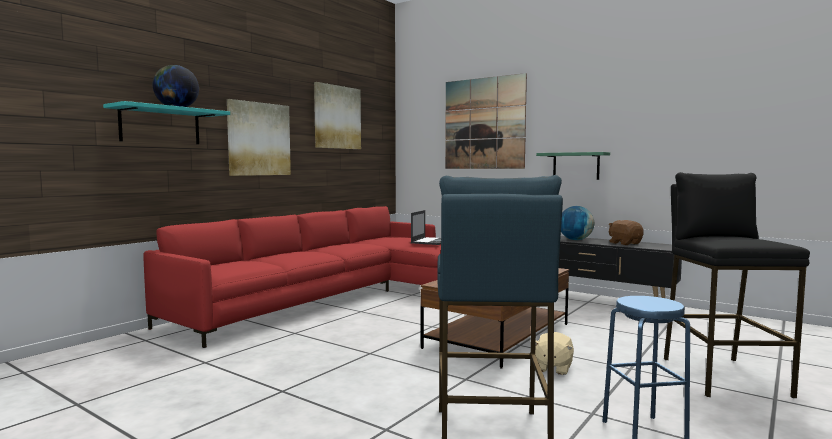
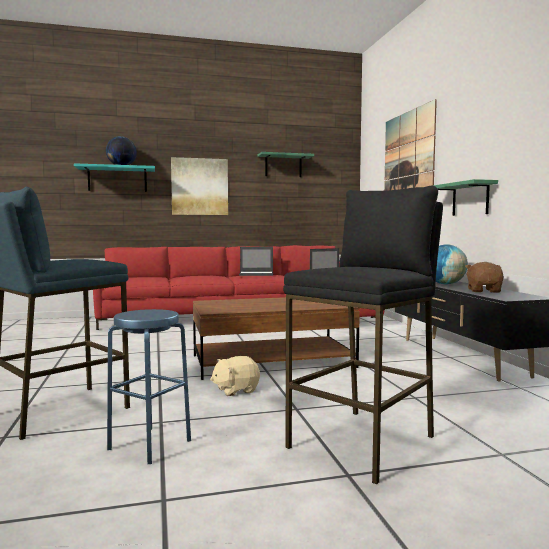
camera: 40 degrees right, 0 degrees up
picture [314,82,361,149] -> green shelf [258,152,314,177]
none -> laptop [239,247,273,276]

